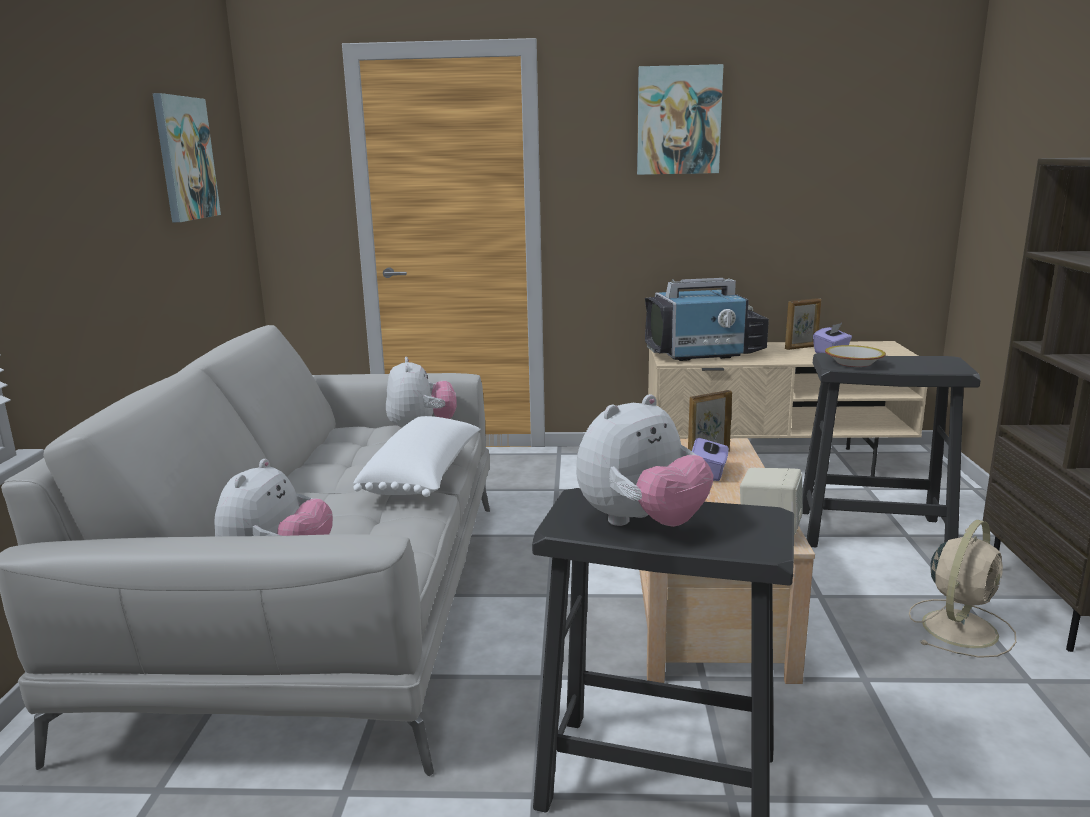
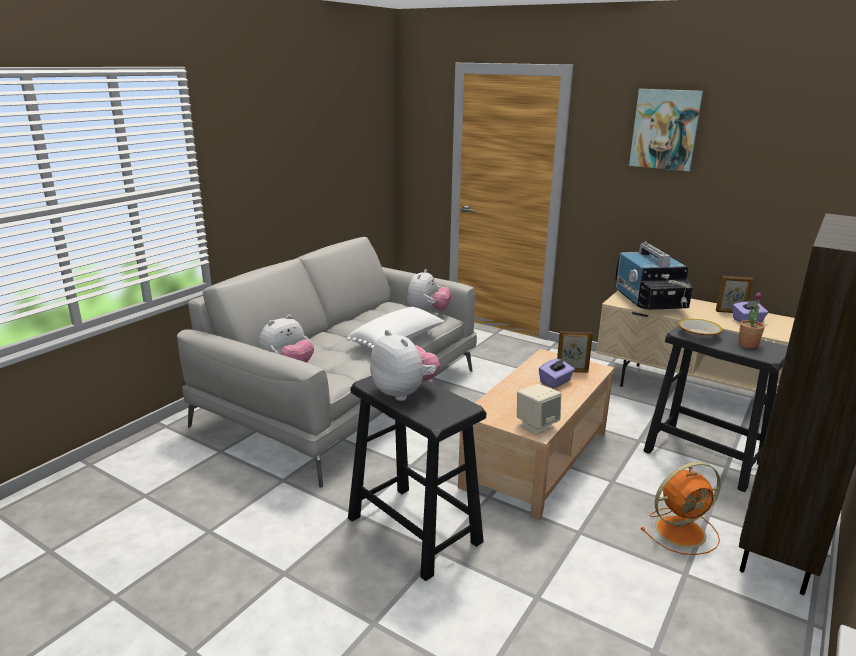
camera: 30 degrees right, 5 degrees up
picture [153,93,221,222] -> none
plush toy [576,394,714,527] -> plush toy turned 120 degrees counterclockwise [370,330,440,401]
television [645,278,769,361] -> television turned 60 degrees clockwise [616,241,693,310]
beige fan [909,520,1016,658] -> orange fan [640,462,721,555]
none -> potted plant [738,292,765,348]

